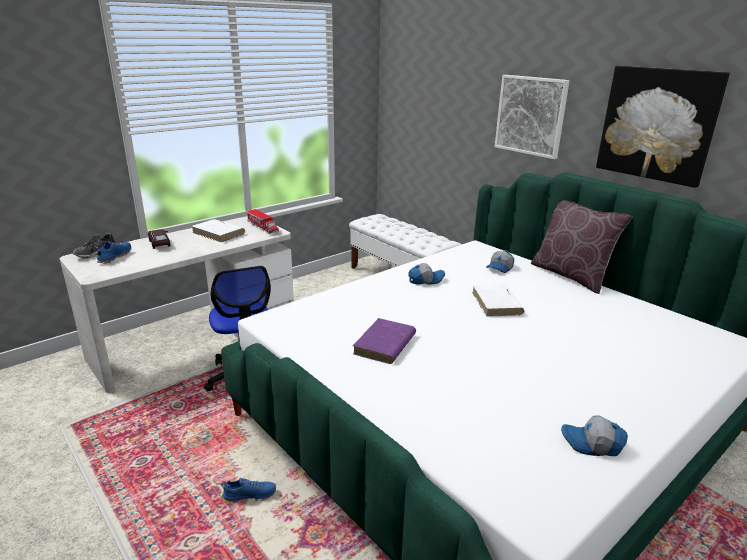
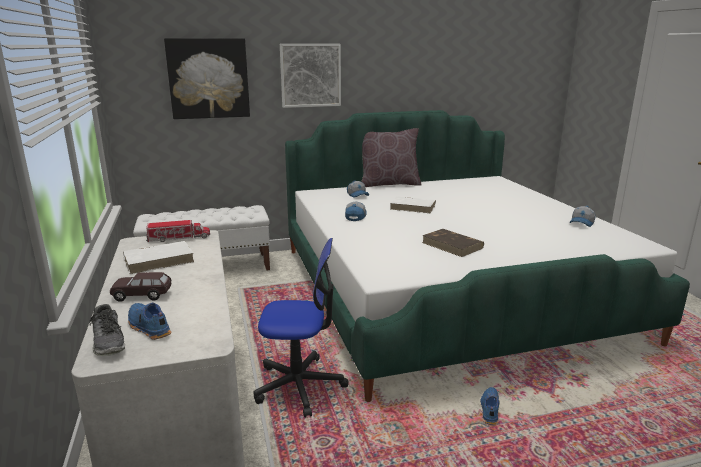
camera: 65 degrees left, 5 degrees down
purple book [353,318,416,364] -> brown book [422,229,484,257]
picture [596,66,730,188] -> picture moved to [164,38,250,119]

